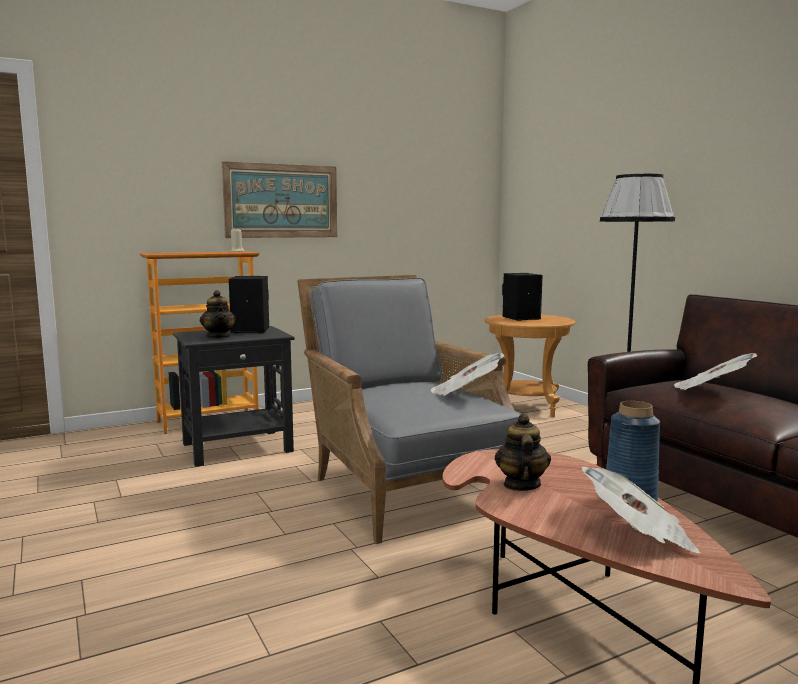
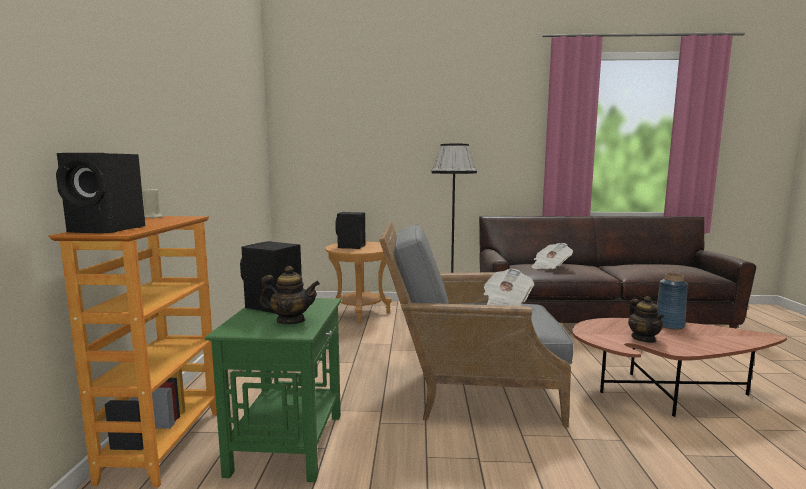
camera: 60 degrees left, 0 degrees up
black side table [173,326,295,467] -> green side table [205,298,341,482]
picture [222,161,337,238] -> none
teapot [495,414,551,491] -> teapot turned 135 degrees counterclockwise [628,296,665,343]
newspaper [582,466,701,553] -> none
none -> black speaker [56,153,145,233]

